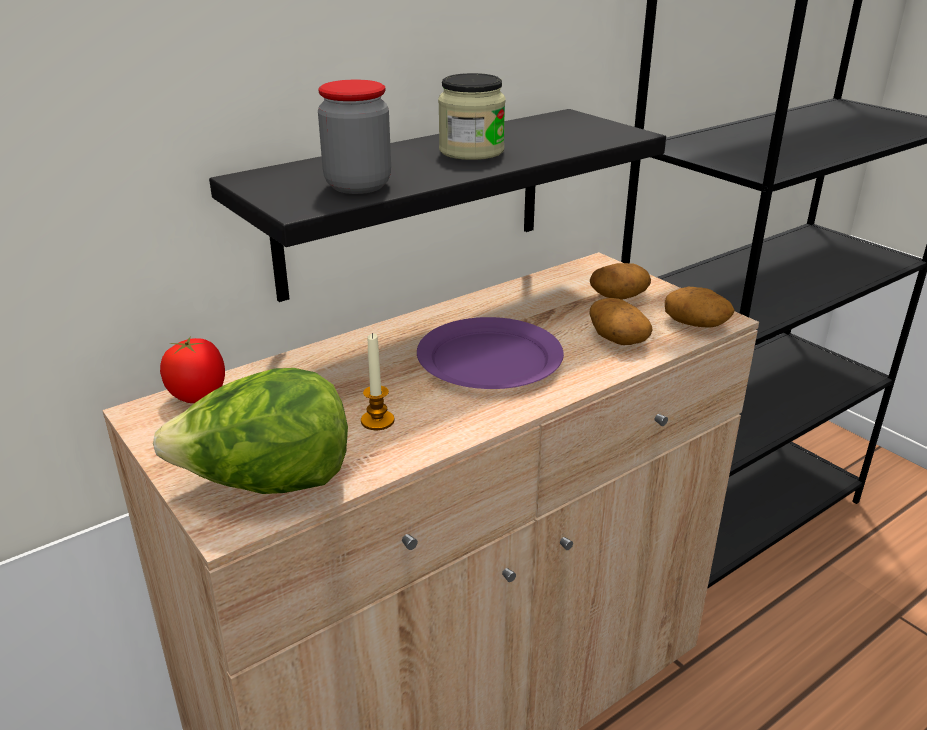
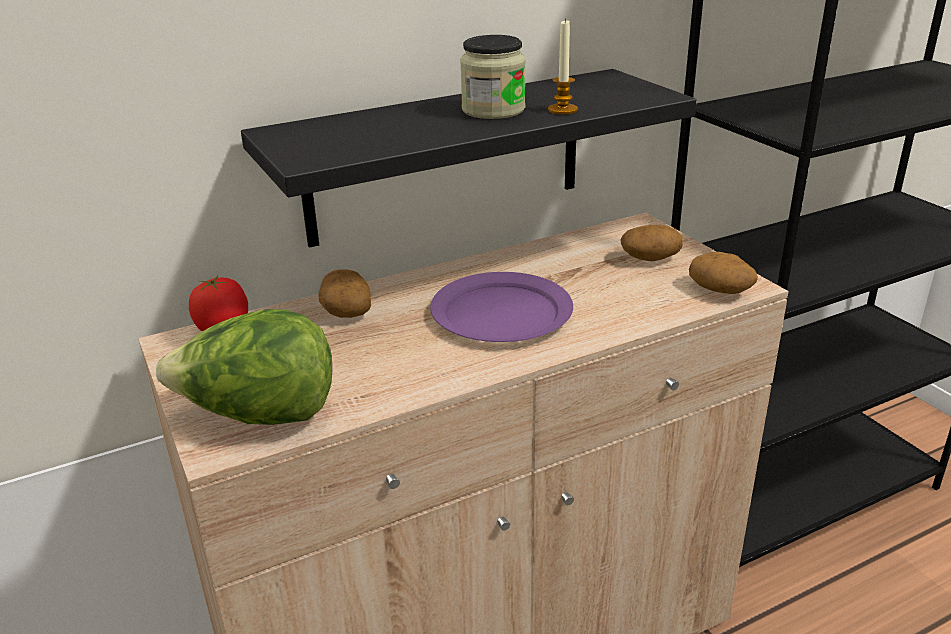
camera: 10 degrees right, 0 degrees up
jar [318,80,391,194] -> none
candle [361,333,394,430] -> candle moved to [548,18,578,115]
potato [589,298,653,345] -> potato moved to [318,269,371,318]

